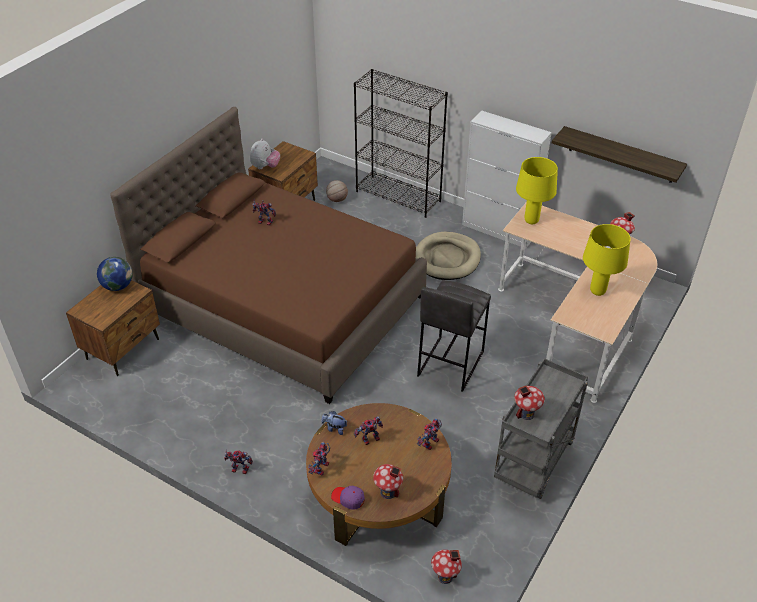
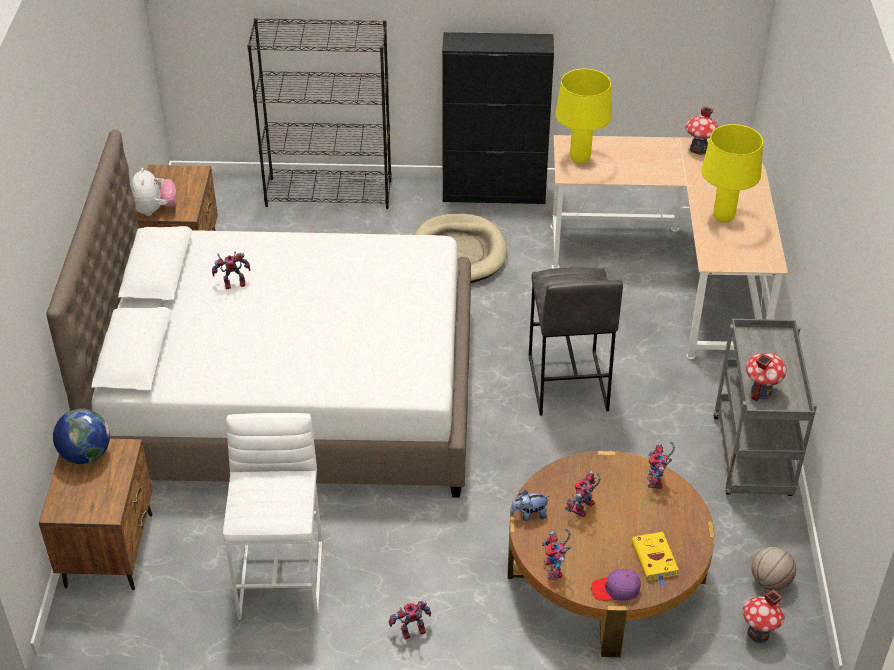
camera: 30 degrees left, 0 degrees up
brown bed [110,107,427,404] -> white bed [46,129,471,498]
basketball [326,180,348,202] -> basketball moved to [752,547,796,591]
toy house [373,464,403,499] -> yellow book [632,532,679,587]
white cabinet [462,111,552,248] -> black cabinet [442,32,554,204]
shelf [552,126,687,183] -> none
none -> white stool [223,413,322,620]

